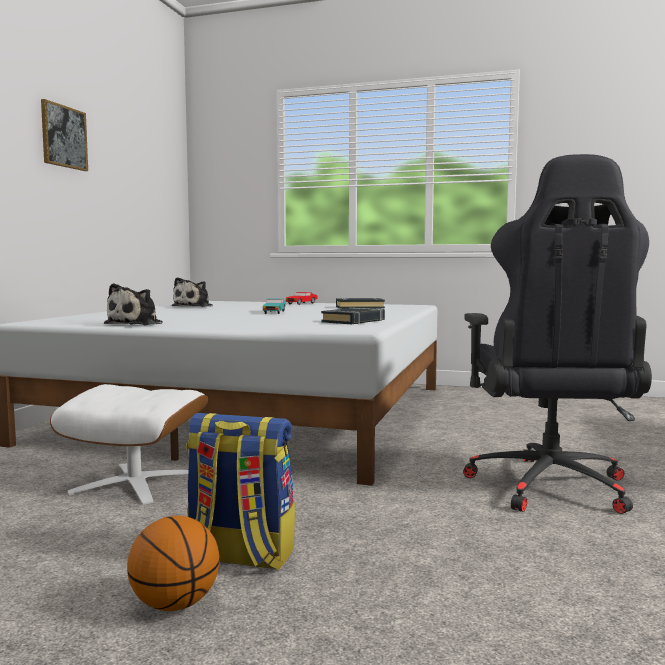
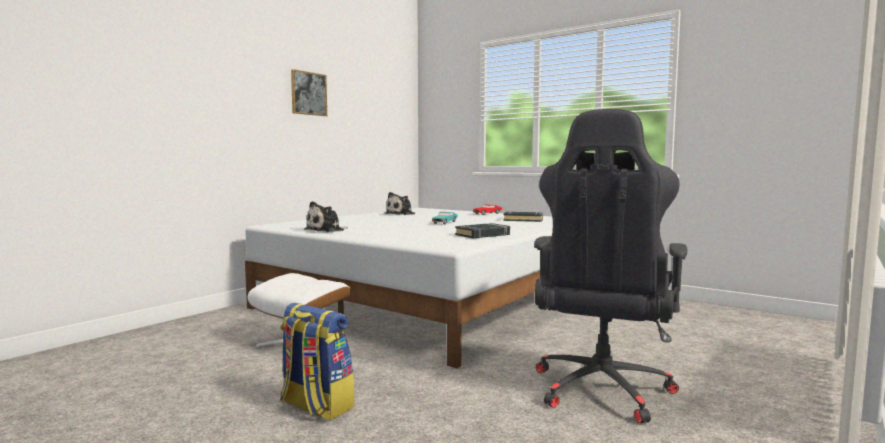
camera: 20 degrees right, 0 degrees up
basketball [127,516,220,611] -> none

